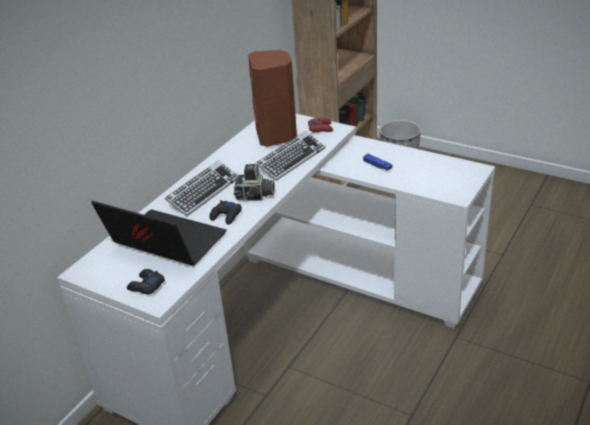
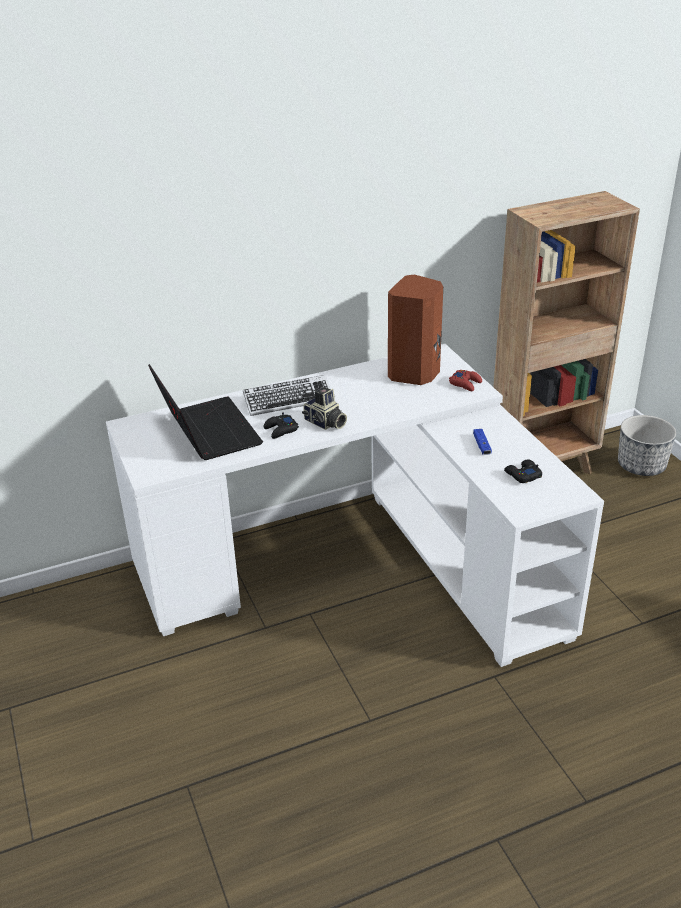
camera: 35 degrees right, 0 degrees up
black game controller [127,269,165,295] -> black game controller moved to [504,459,542,483]
keyboard [257,131,326,181] -> none

